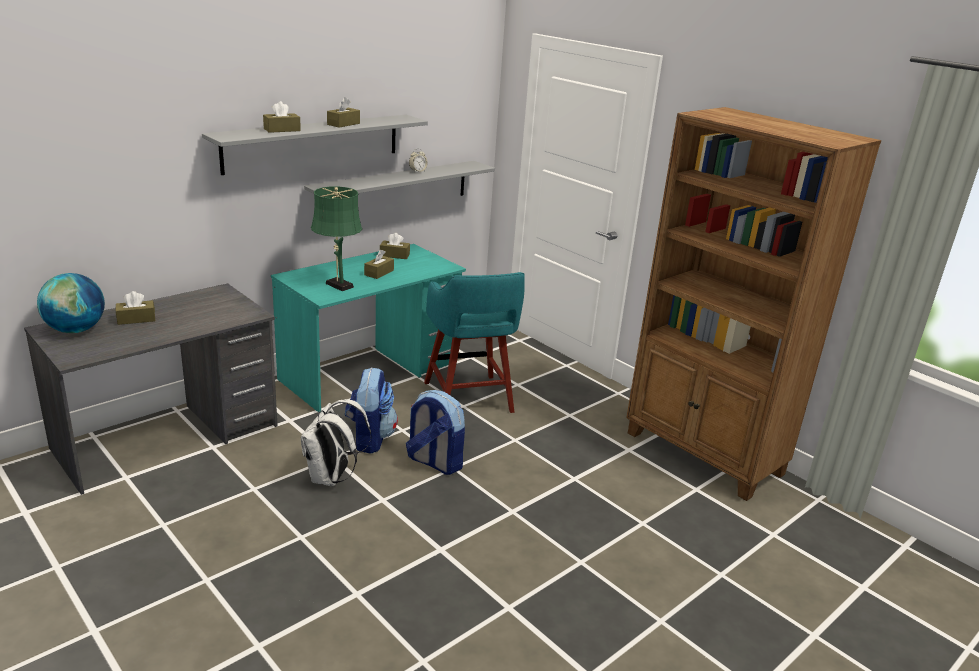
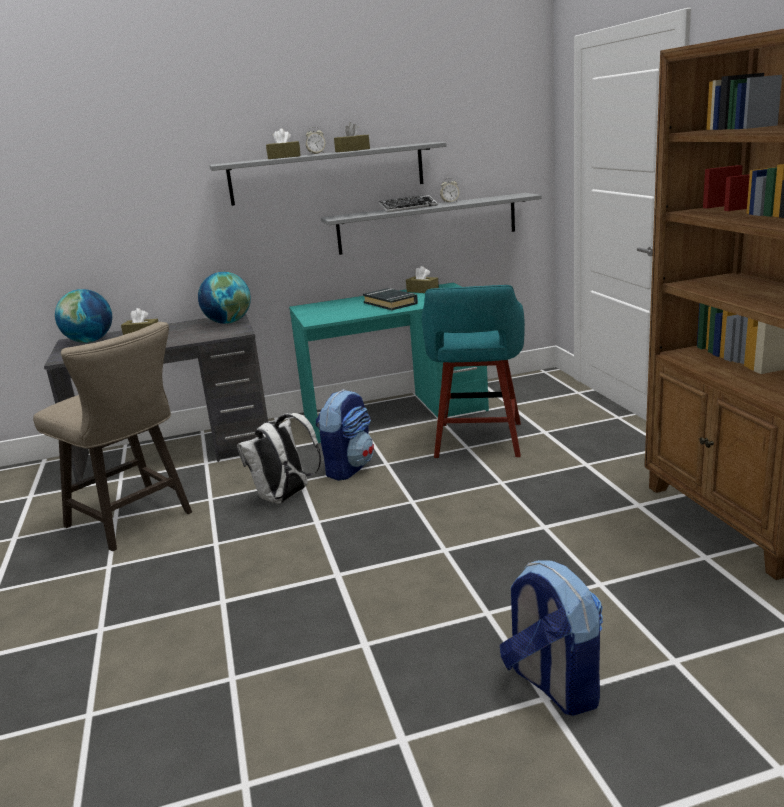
camera: 30 degrees right, 5 degrees down
green table lamp [311,186,362,291] -> none
brown tissue box [364,250,394,279] -> black book [363,288,418,310]
backpack [406,390,465,475] -> backpack moved to [500,560,603,716]
none -> beige stool [33,322,192,551]
none -> globe [198,272,251,324]
none -> alarm clock [306,127,326,154]
none -> keyboard [378,195,438,212]

